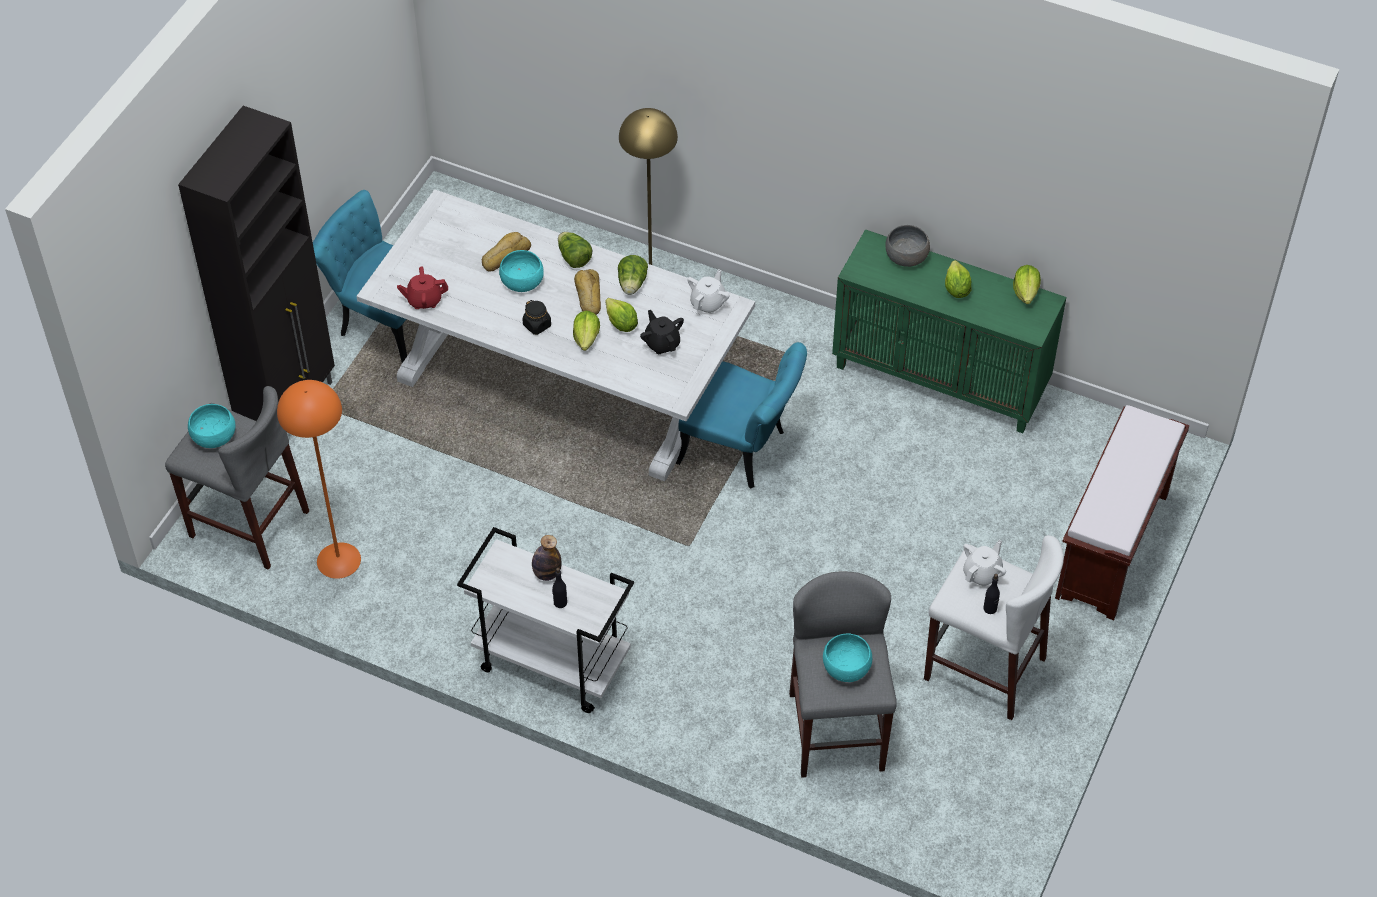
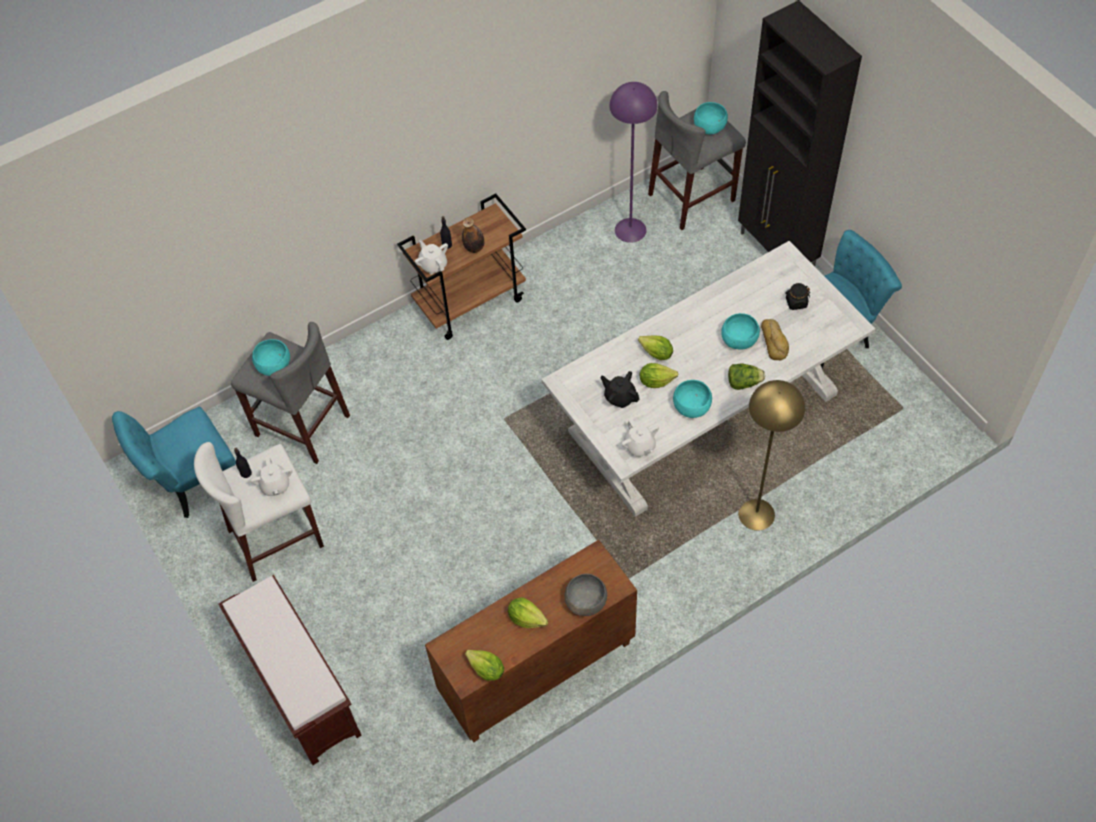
camera: 125 degrees right, 5 degrees up
orange floor lamp [277,380,361,579] -> purple floor lamp [609,82,658,243]
red teapot [397,266,448,309] -> none
white cart [457,527,634,713] -> brown cart [397,194,526,340]
black jar [523,300,551,335] -> black jar moved to [785,283,810,310]
bread [574,269,601,315] -> none
lettuce [618,255,648,295] -> turquoise bowl [673,380,712,418]
black teapot [640,309,684,354] -> black teapot turned 150 degrees counterclockwise [600,371,639,408]
turquoise chair [676,342,807,489] -> turquoise chair moved to [112,407,236,518]
green cabinet [832,229,1066,433] -> brown cabinet [425,540,637,742]
none -> white teapot [415,240,448,275]

